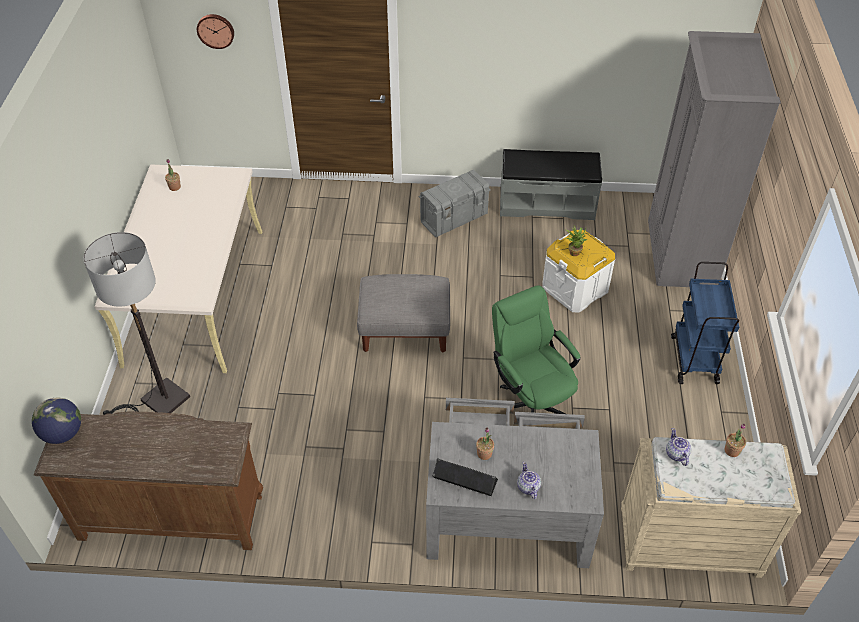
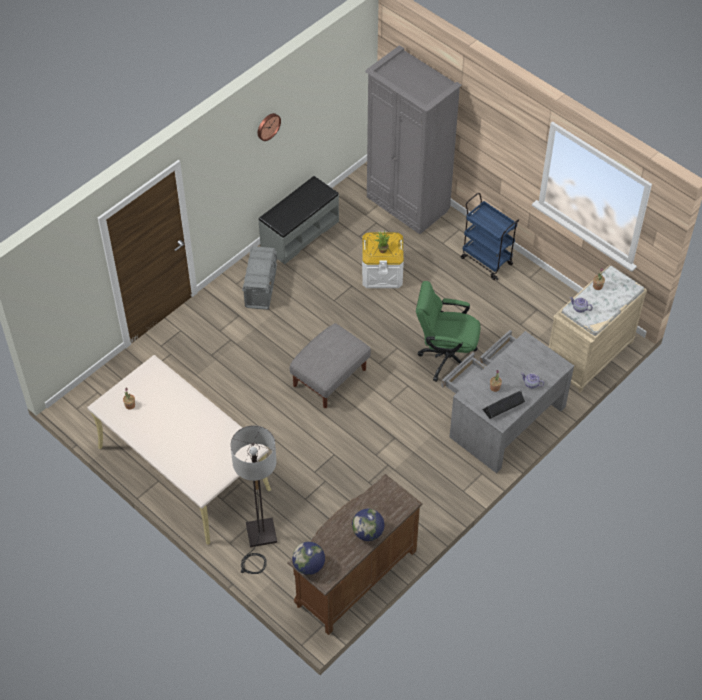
camera: 50 degrees left, 5 degrees up
wall clock [197,14,234,49] -> wall clock moved to [258,113,281,141]
none -> globe [352,509,384,541]

